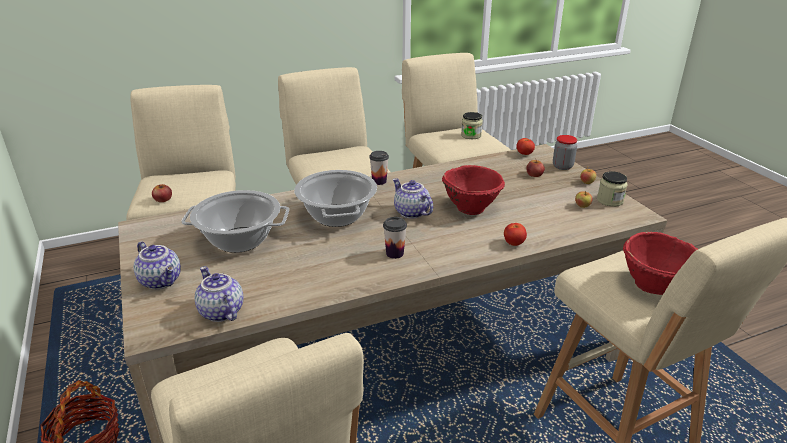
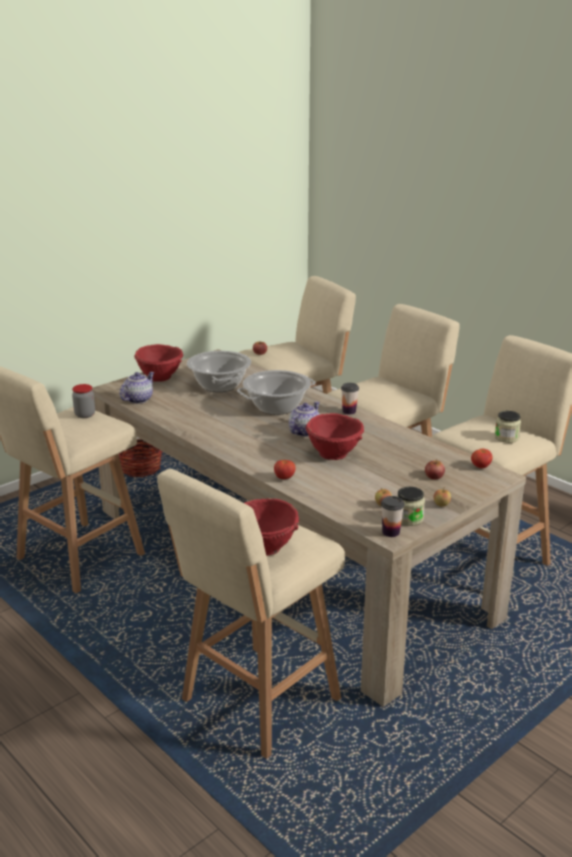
camera: 70 degrees right, 5 degrees down
teapot [134,241,181,289] -> red bowl [134,344,183,382]
cup [383,217,407,259] -> cup moved to [381,496,404,537]
jar [553,135,577,170] -> jar moved to [72,384,95,418]

